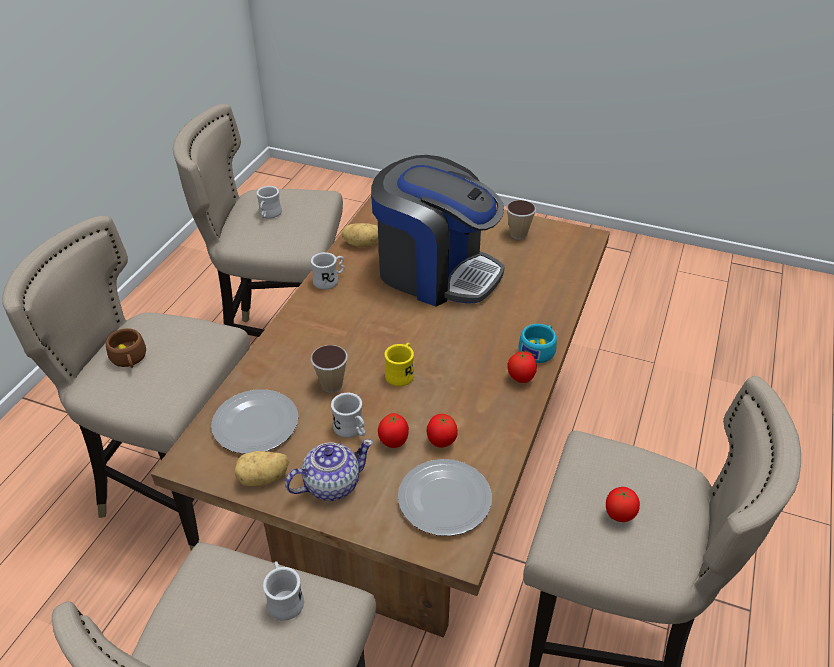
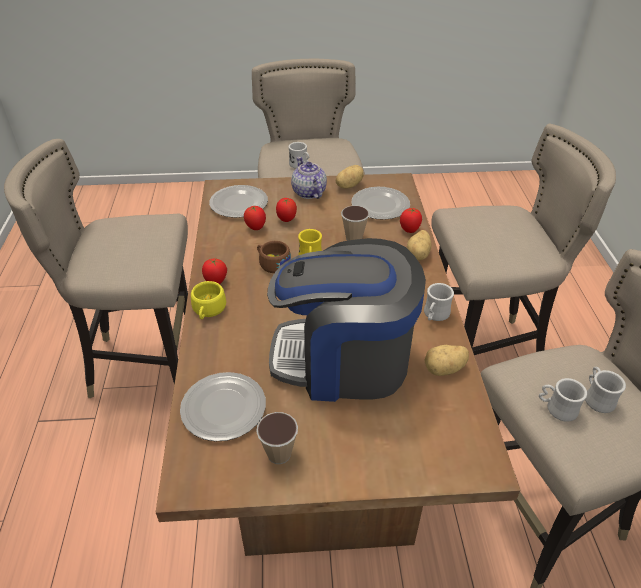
camera: 155 degrees right, 0 degrees up
brown cup [106,328,146,368] -> brown cup moved to [257,241,291,273]
teapot [285,439,373,501] -> teapot turned 120 degrees clockwise [291,157,327,199]
white mug [331,393,366,438] -> white mug moved to [539,378,587,422]
turquoise cup [518,324,557,363] -> yellow cup [191,281,226,319]
tomato [606,487,640,522] -> tomato moved to [400,208,422,233]
none -> plate [180,372,266,442]
none -> potato [407,230,431,261]

